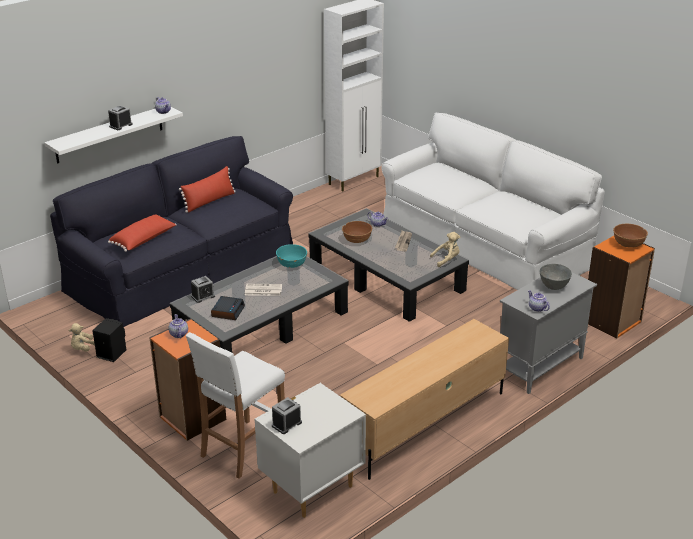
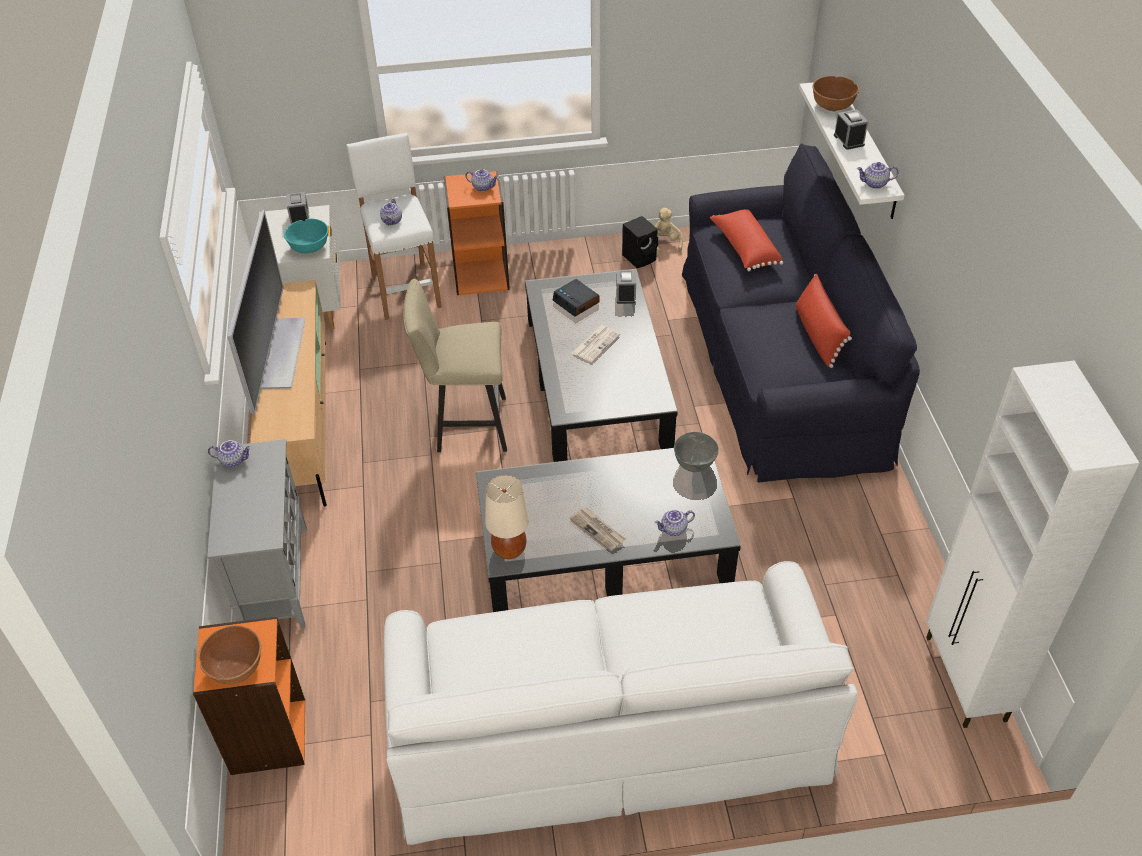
camera: 125 degrees right, 15 degrees up
turquoise bowl [276,244,307,268] -> turquoise bowl moved to [284,218,329,254]
brown bowl [342,221,372,243] -> brown bowl moved to [812,76,859,111]
beige plush toy [430,232,460,267] -> beige table lamp [485,475,529,559]
grey bowl [539,264,572,290] -> grey bowl moved to [674,432,719,472]
none -> television [227,210,306,415]
none -> teapot [380,199,402,225]
none -> beige stool [403,279,507,452]

